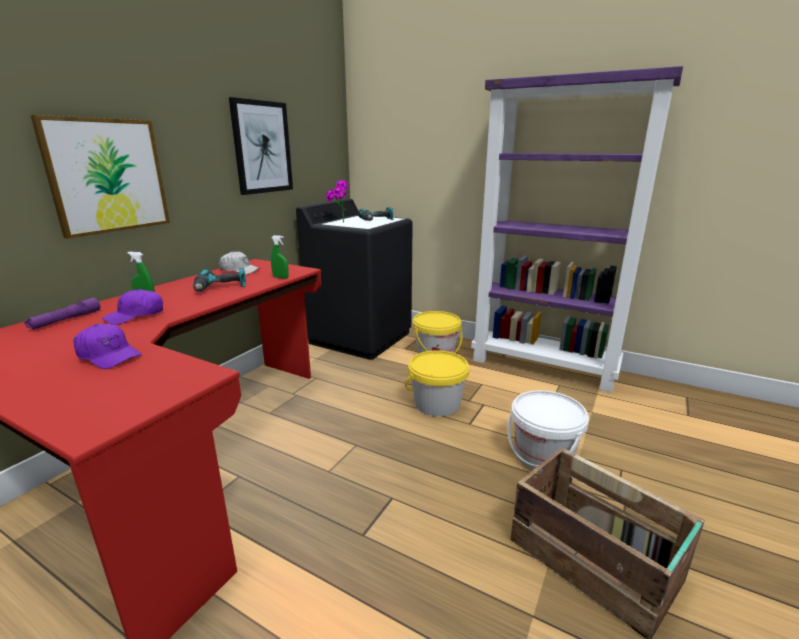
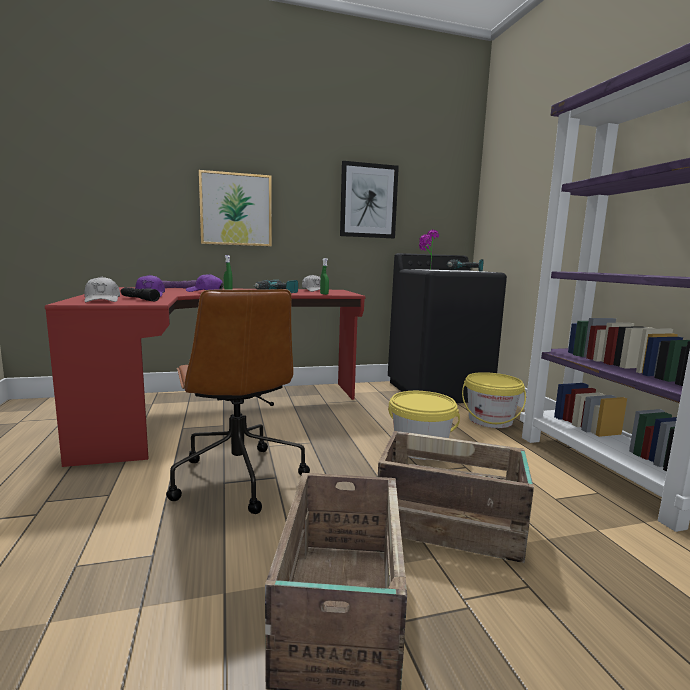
camera: 45 degrees right, 10 degrees down
white bucket [507,390,589,473] -> crate [378,431,534,563]
none -> white cap [84,276,120,302]
none -> black flashlight [121,287,160,301]
none -> brown office chair [166,289,310,514]

